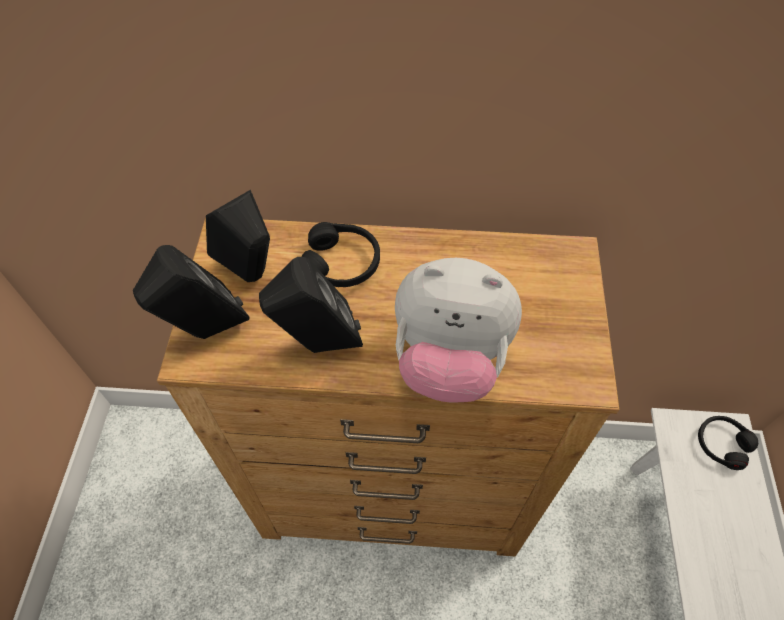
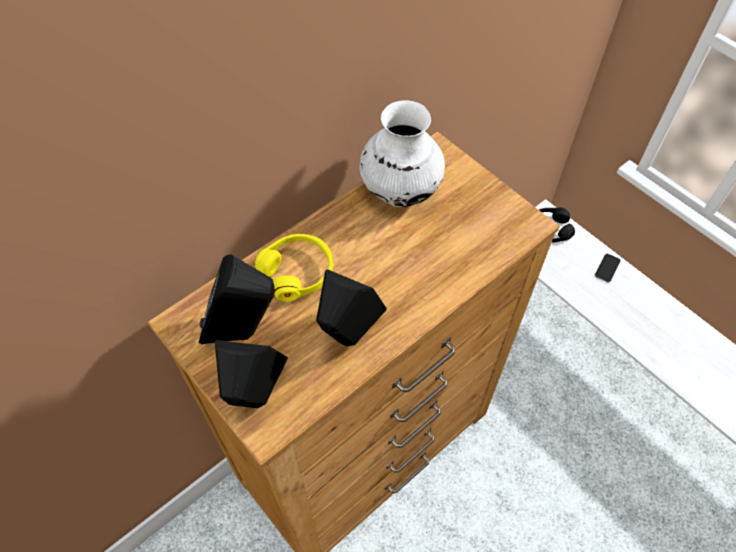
camera: 45 degrees left, 0 degrees up
black headphones [301,222,380,287] -> yellow headphones [255,234,333,302]
plush toy [395,258,522,402] -> none
none -> white vase [360,100,445,207]
none -> phone [595,254,620,282]

